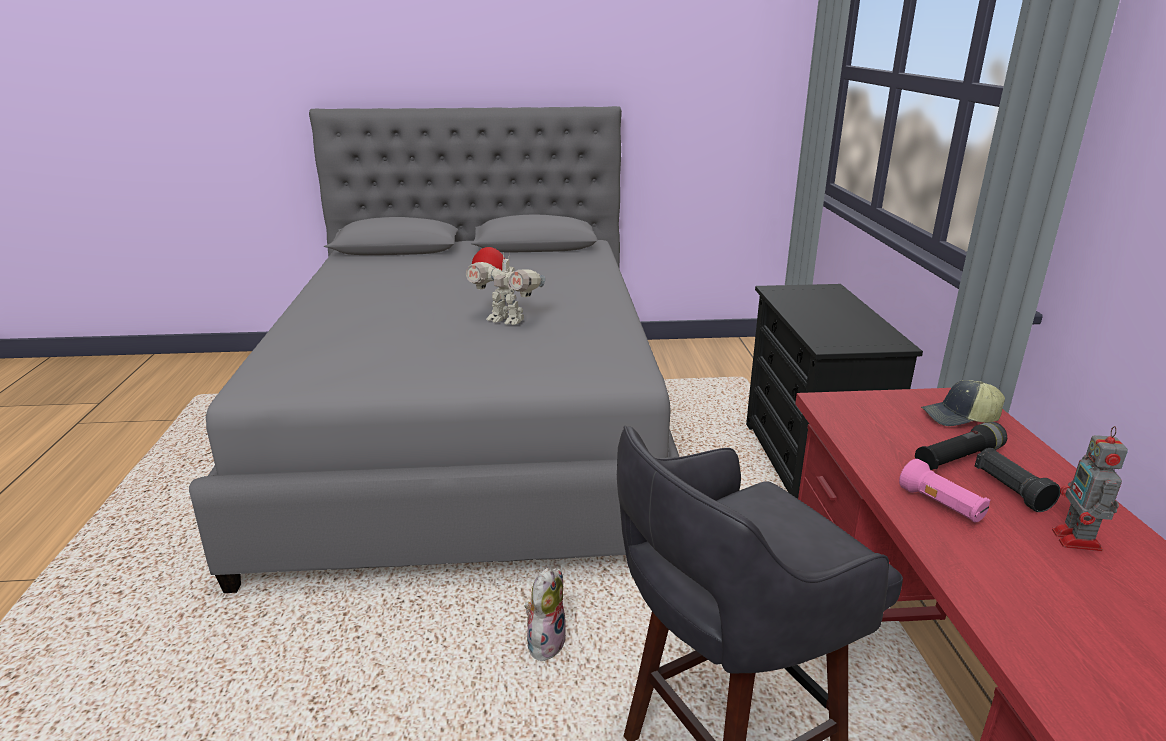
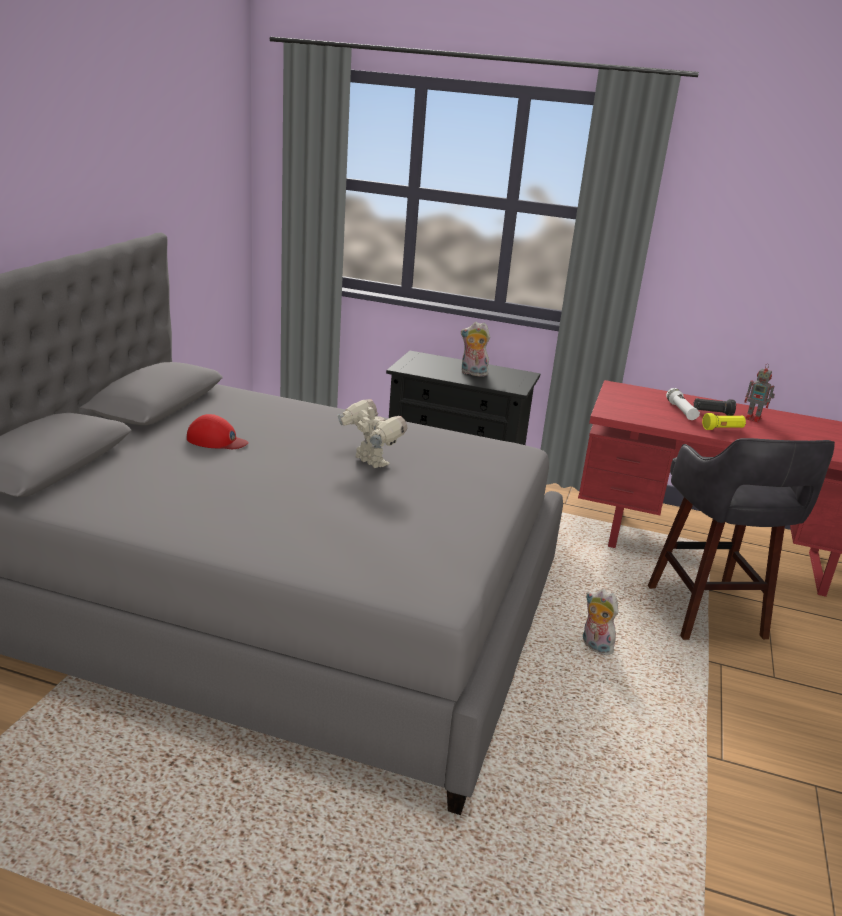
camera: 70 degrees left, 0 degrees up
toy robot [466,252,545,325] -> toy robot turned 90 degrees counterclockwise [338,399,407,468]
pink flashlight [899,459,990,523] -> yellow flashlight [702,413,746,430]
black flashlight [915,422,1007,470] -> white flashlight [666,388,700,420]
cap [921,380,1005,426] -> none
none -> plush toy [461,322,490,377]

